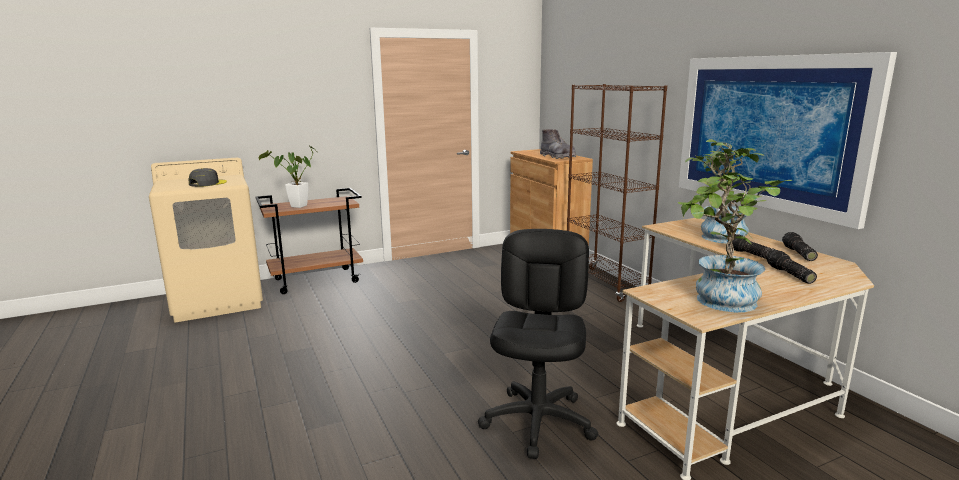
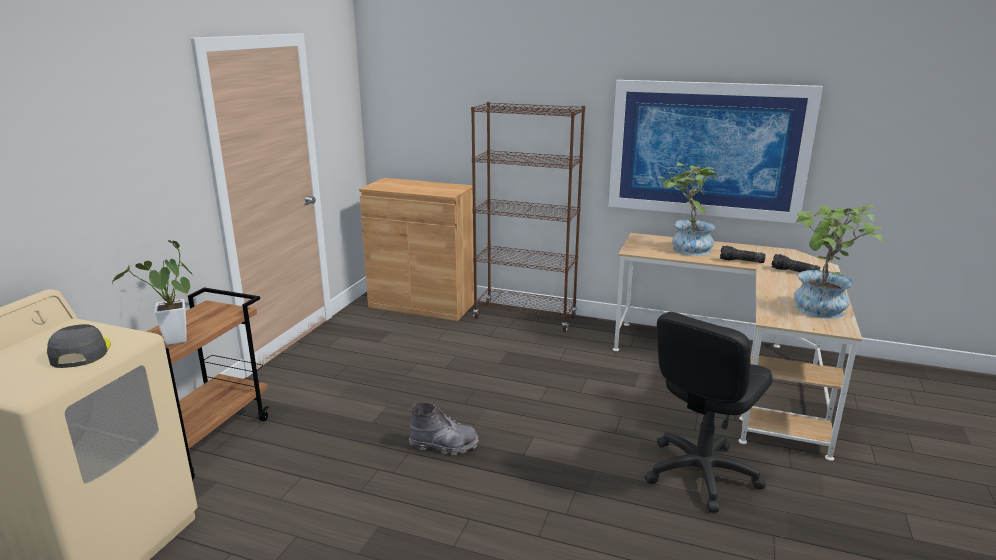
camera: 45 degrees left, 5 degrees up
black office chair [478,229,598,459] -> black office chair turned 105 degrees counterclockwise [645,312,773,513]
grey boot [540,129,576,159] -> grey boot moved to [409,402,479,455]
flashlight [782,232,818,261] -> none

